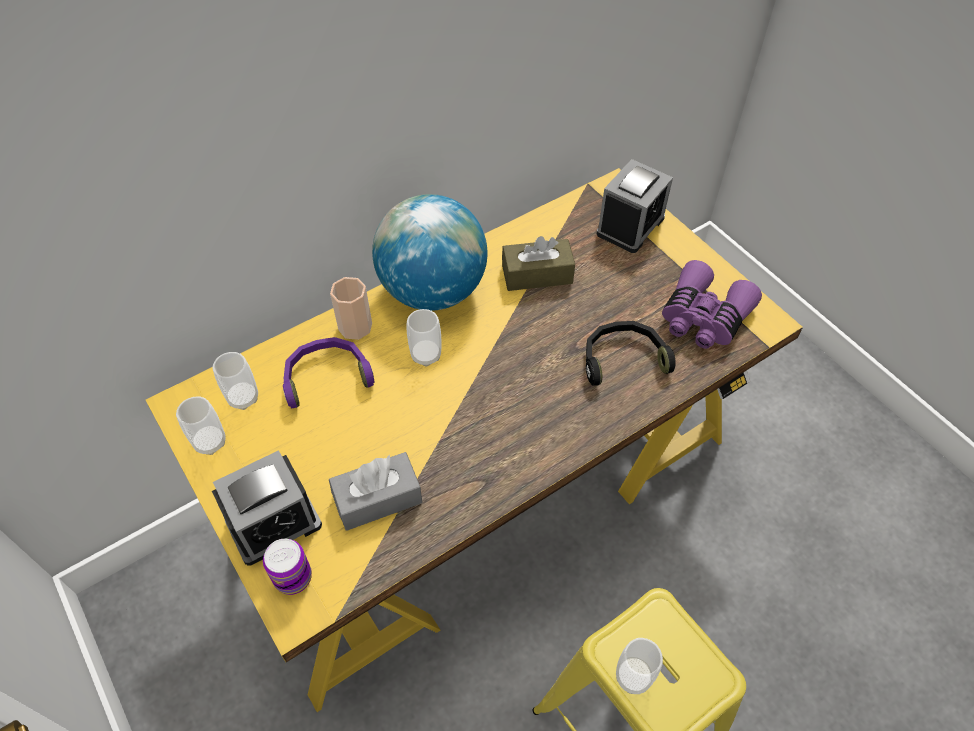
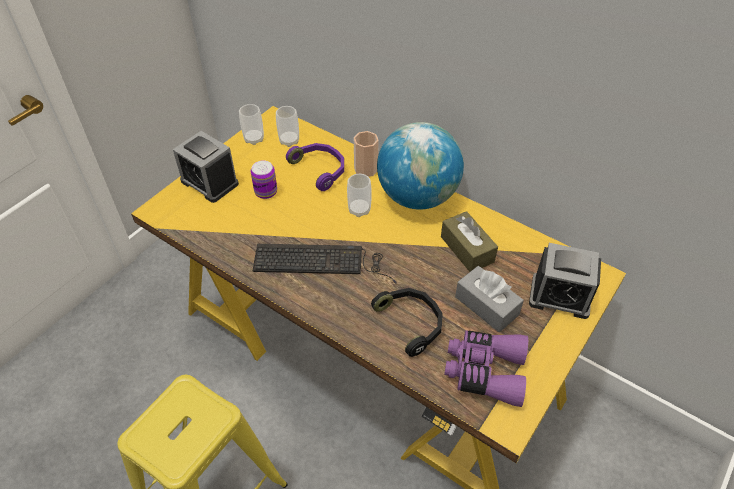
camera: 70 degrees right, 5 degrees down
can [263,539,312,595] -> can moved to [250,160,277,199]
grey tissue box [329,452,422,531] -> grey tissue box moved to [455,266,524,332]
cup [616,638,663,694] -> none
none -> keyboard [253,244,397,284]

